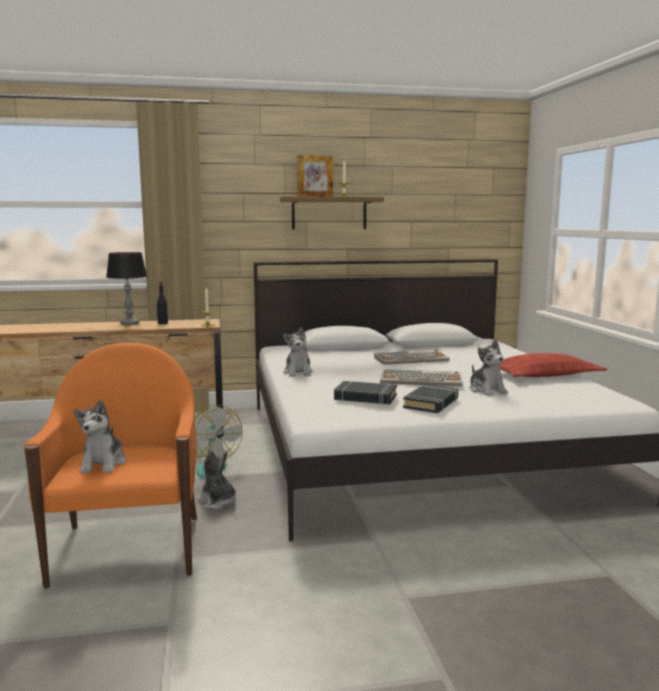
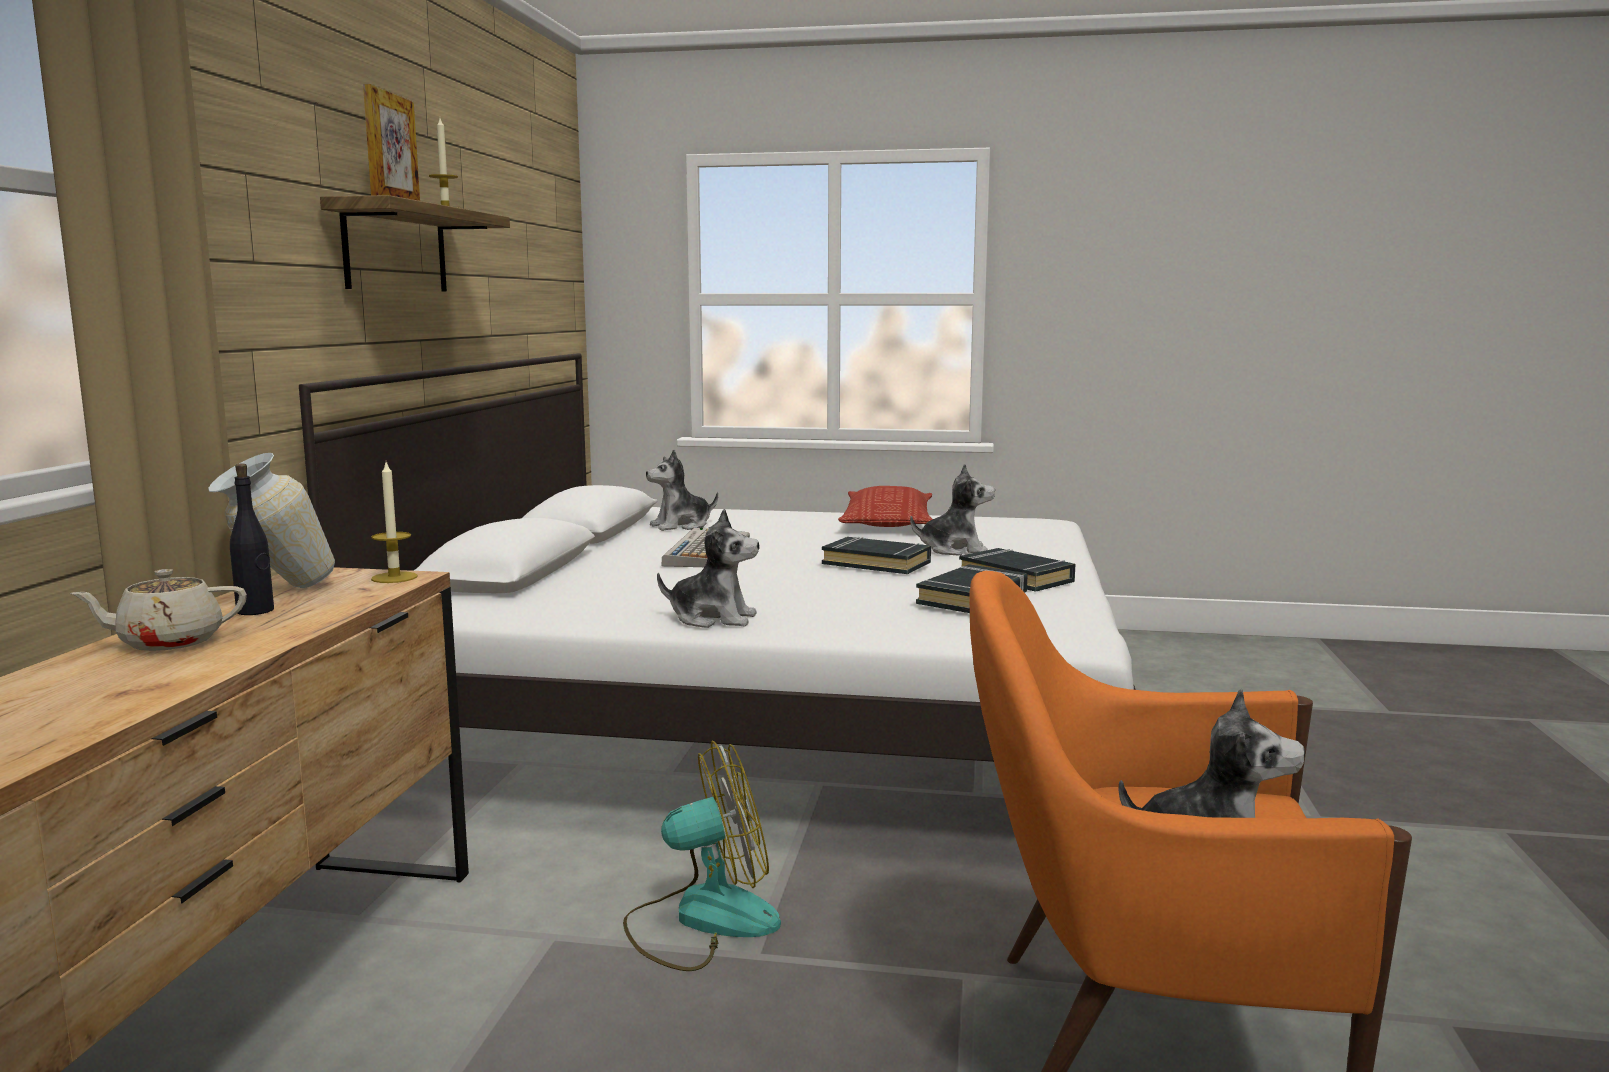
camera: 70 degrees left, 0 degrees up
table lamp [106,252,147,325] -> beige teapot [70,569,247,651]
plush toy [197,449,236,510] -> plush toy moved to [646,450,718,531]
keyboard [380,369,462,387] -> black book [822,537,931,574]
none -> vase [208,453,335,588]

